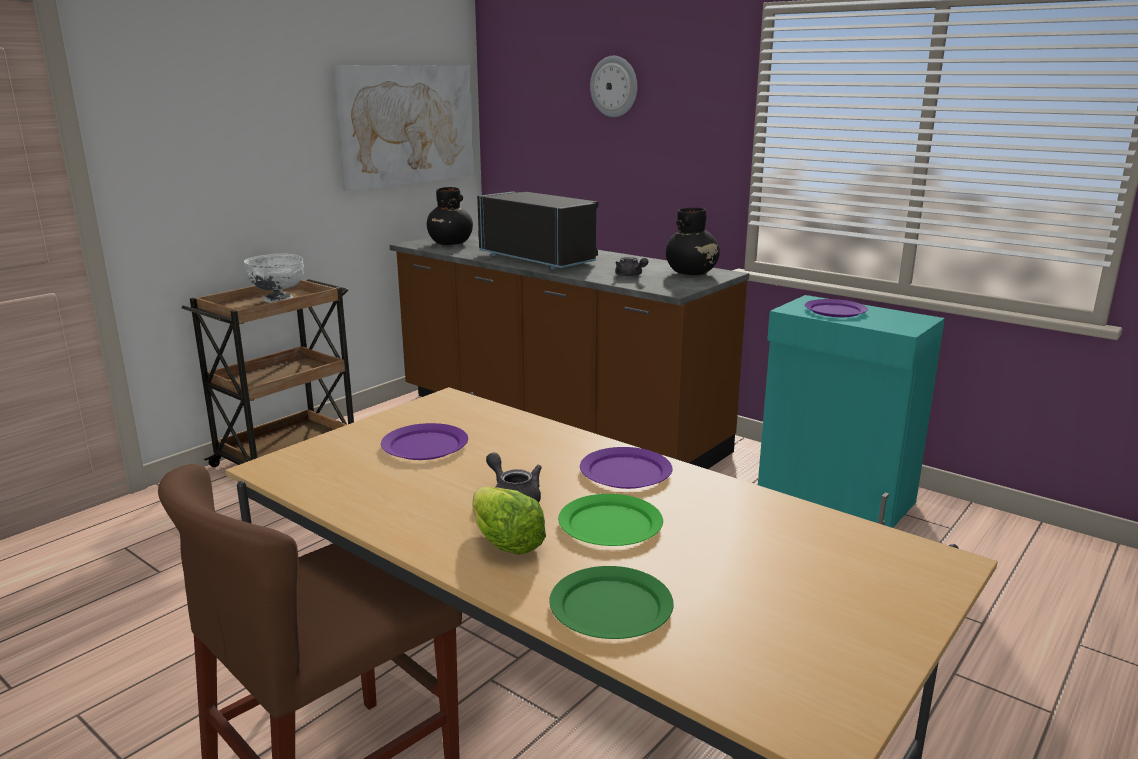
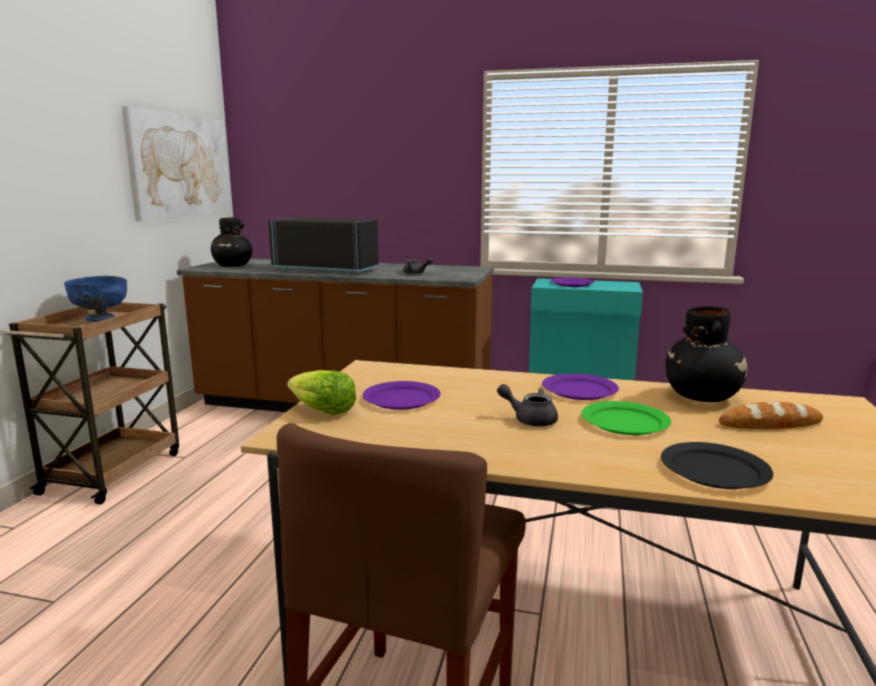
camera: 25 degrees left, 5 degrees down
white bowl [244,254,304,303] -> blue bowl [64,276,127,322]
lettuce [472,487,546,555] -> lettuce moved to [287,370,356,415]
green plate [549,566,674,639] -> black plate [661,442,773,489]
wall clock [590,56,638,117] -> none
black vase [666,208,720,275] -> black vase moved to [665,306,748,402]
none -> bread [719,402,823,429]

